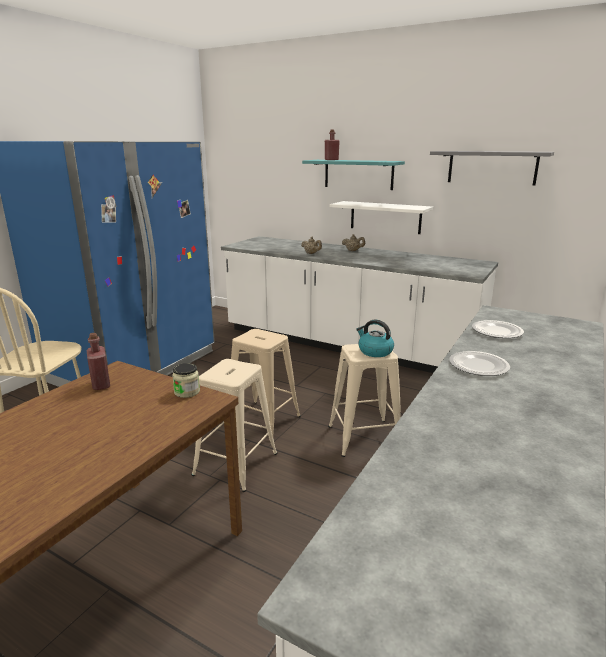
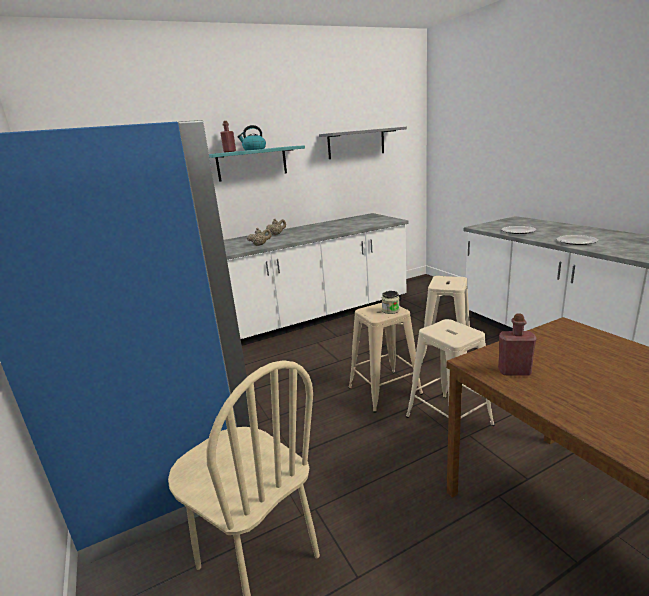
camera: 55 degrees left, 0 degrees up
jar [172,363,200,398] -> jar moved to [382,291,400,314]
white shelf [329,201,433,234] -> none
kettle [356,320,394,357] -> kettle moved to [237,125,266,150]

